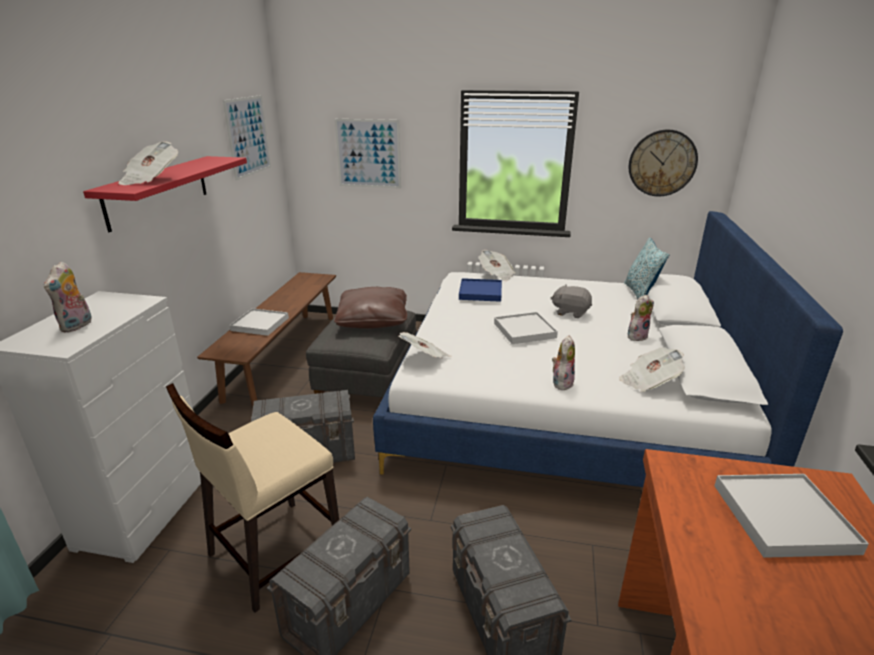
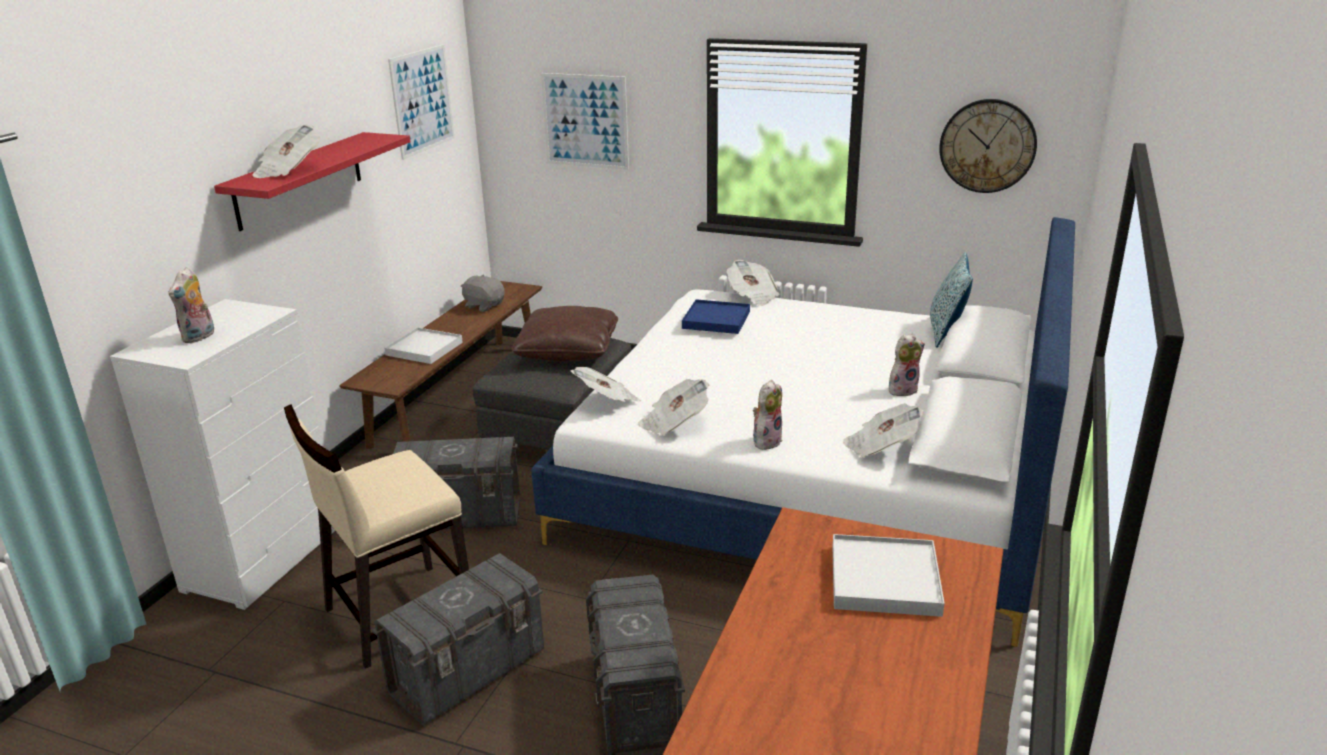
camera: 10 degrees right, 0 degrees up
white tray [494,312,558,344] -> none
grey plush toy [551,284,592,318] -> grey plush toy moved to [461,275,505,312]
none -> newspaper [639,379,709,436]

